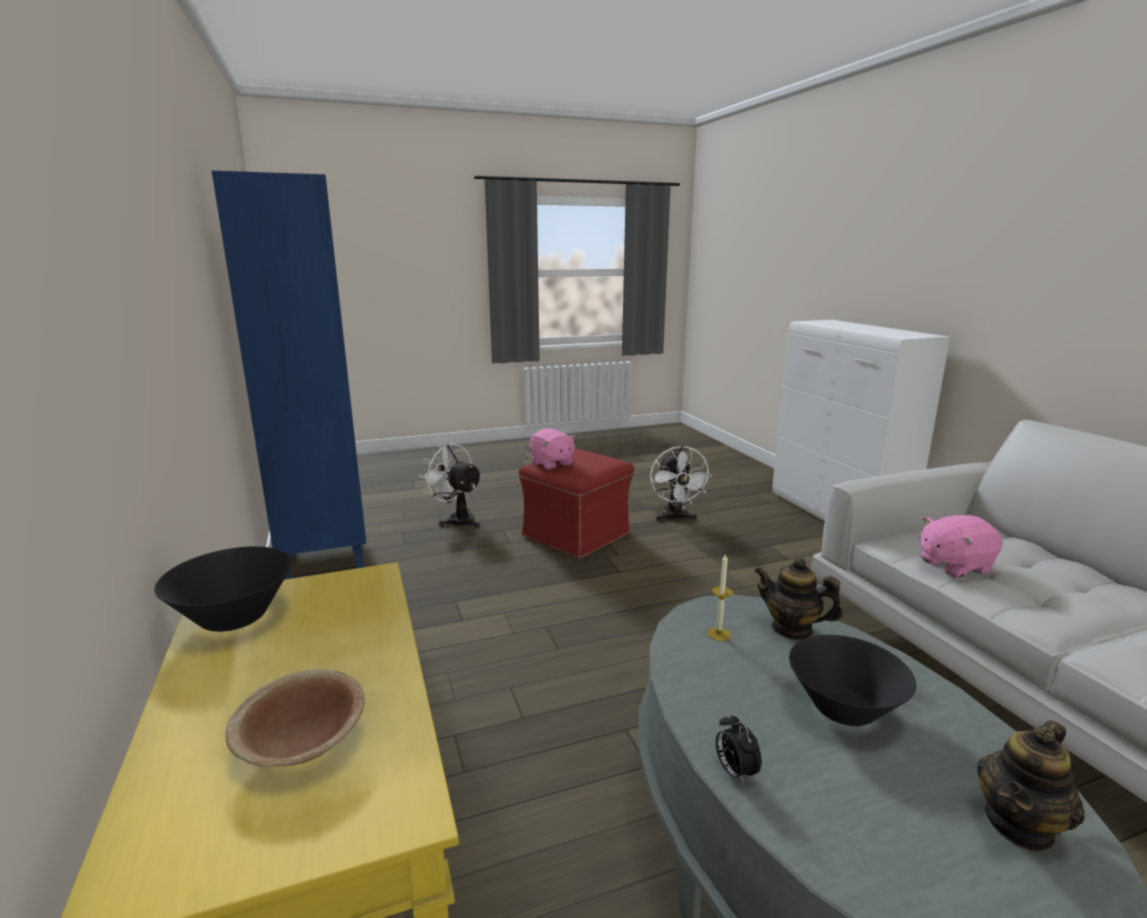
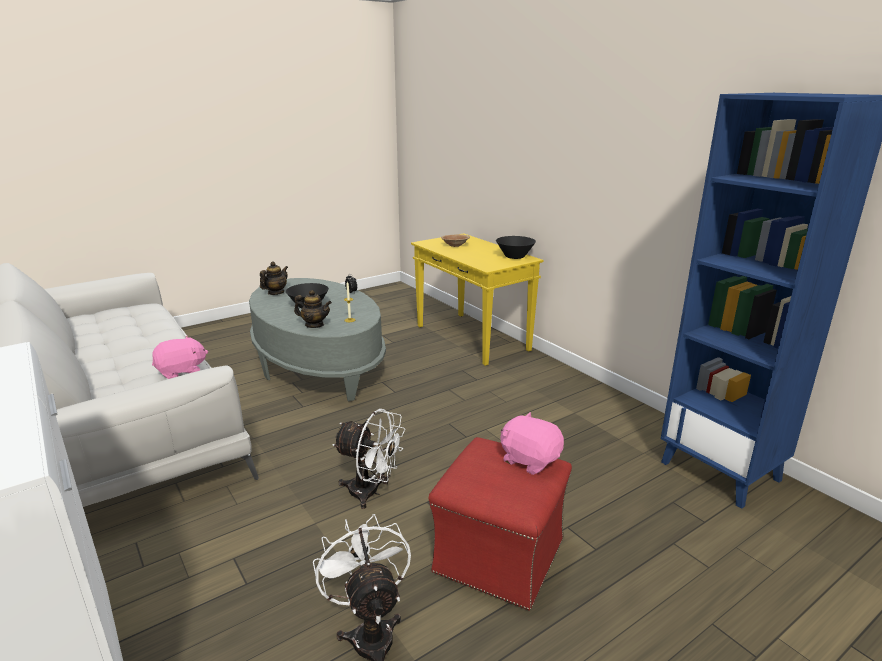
camera: 165 degrees right, 5 degrees up
white fan [419,442,482,528] -> white fan moved to [332,409,405,509]

